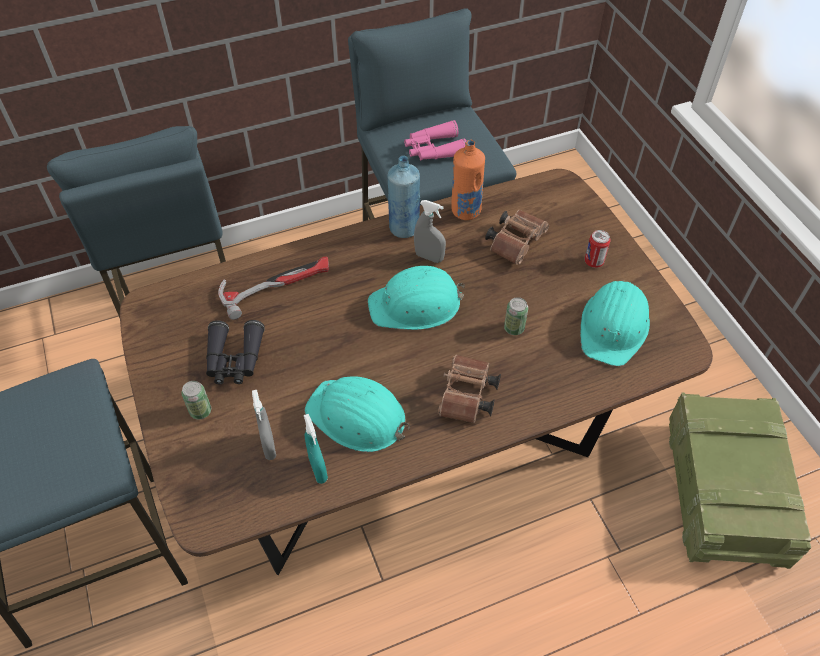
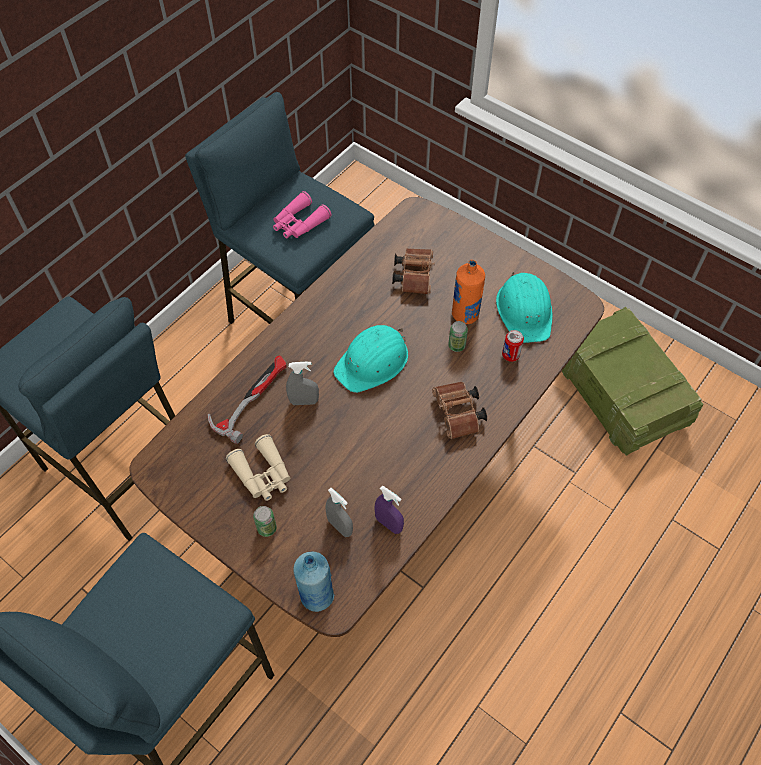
camera: 30 degrees left, 5 degrees up
black binoculars [206,320,265,384] -> beige binoculars [226,434,290,501]
turquoise spray bottle [304,414,328,484] -> purple spray bottle [374,485,404,534]
turquoise hard hat [305,376,410,452] -> none
blue bottle [388,155,420,238] -> blue bottle moved to [293,552,334,612]
grey spray bottle [414,200,446,263] -> grey spray bottle moved to [286,361,319,405]
orange bottle [451,139,485,220] -> orange bottle moved to [452,260,485,324]
can [585,230,611,268] -> can moved to [502,330,524,362]

